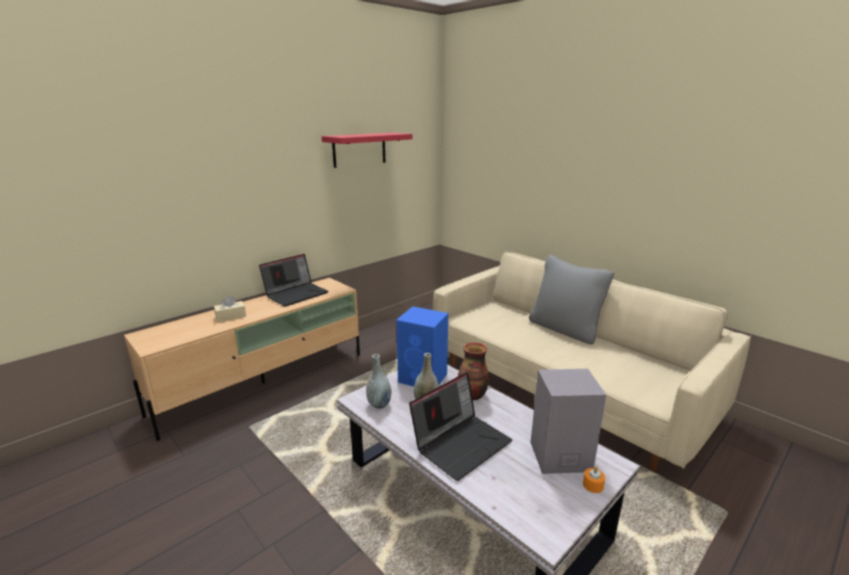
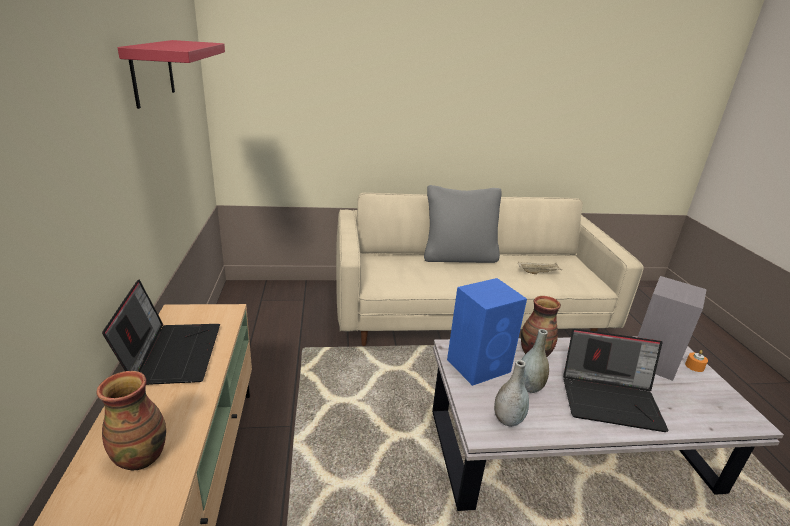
camera: 55 degrees left, 5 degrees up
beige tissue box [214,296,246,322] -> vase [96,371,166,471]
laptop [409,372,512,481] -> laptop turned 105 degrees clockwise [563,329,668,432]
none -> beige tray [518,262,562,274]

